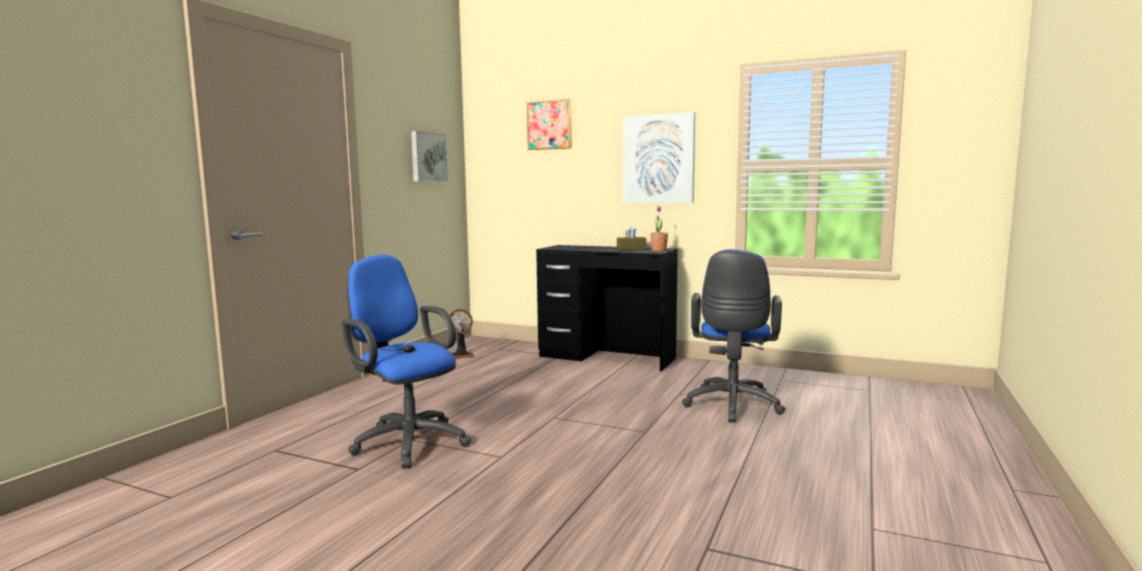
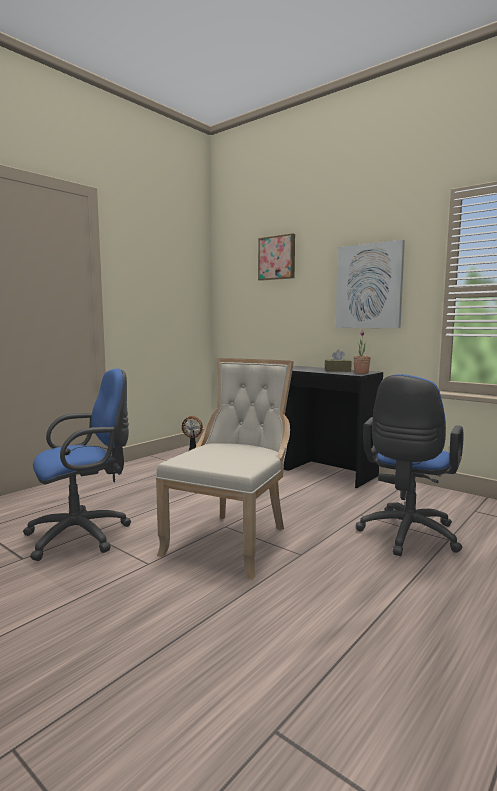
camera: 15 degrees right, 0 degrees up
blue office chair [342,254,471,469] -> blue office chair turned 90 degrees clockwise [23,369,131,561]
picture [411,131,448,181] -> none
none -> beige chair [156,358,294,580]

